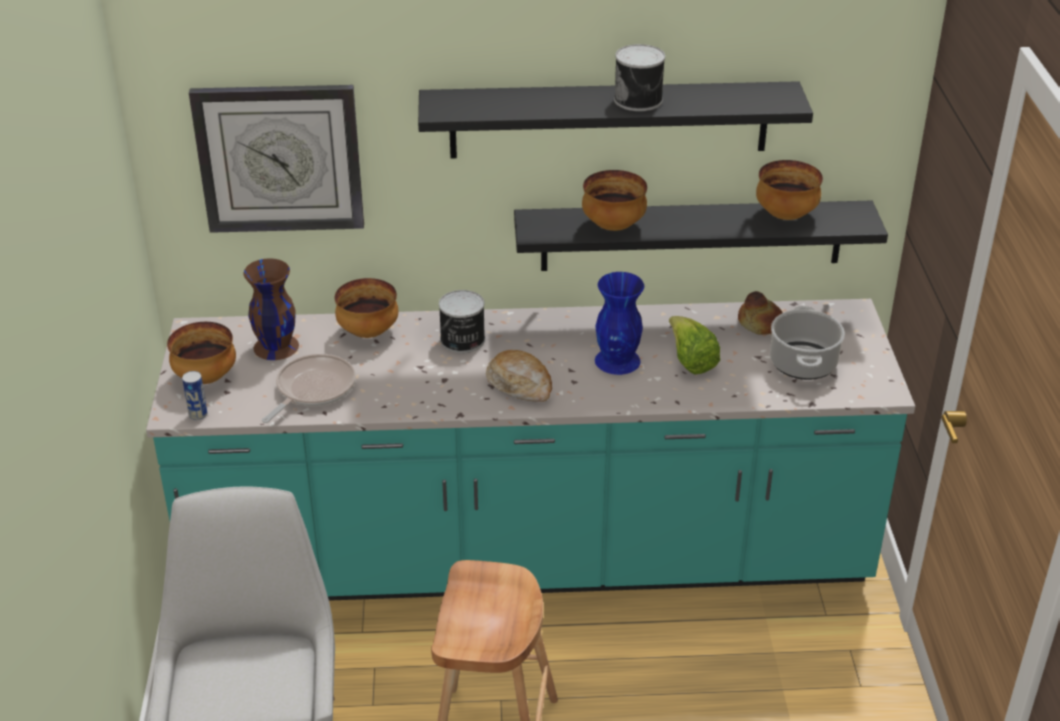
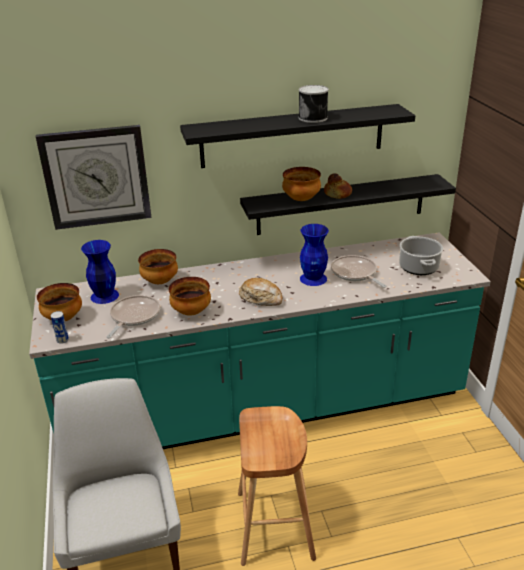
camera: 10 degrees left, 5 degrees down
brown vase [243,259,299,360] -> blue vase [81,240,119,304]
can [439,290,485,353] -> none
lettuce [669,316,720,374] -> frying pan [331,255,387,288]
bread [738,291,783,335] -> bread moved to [324,173,352,199]
bowl [756,160,823,220] -> bowl moved to [169,277,211,315]

